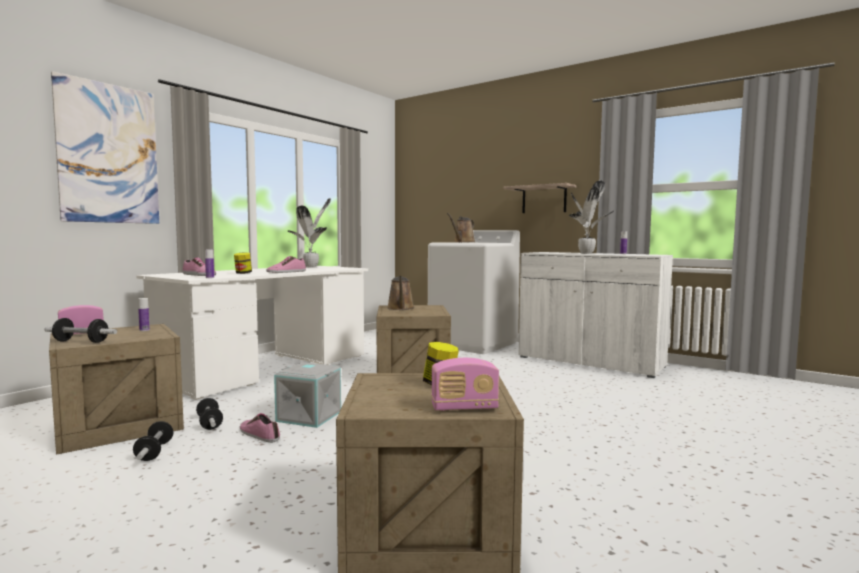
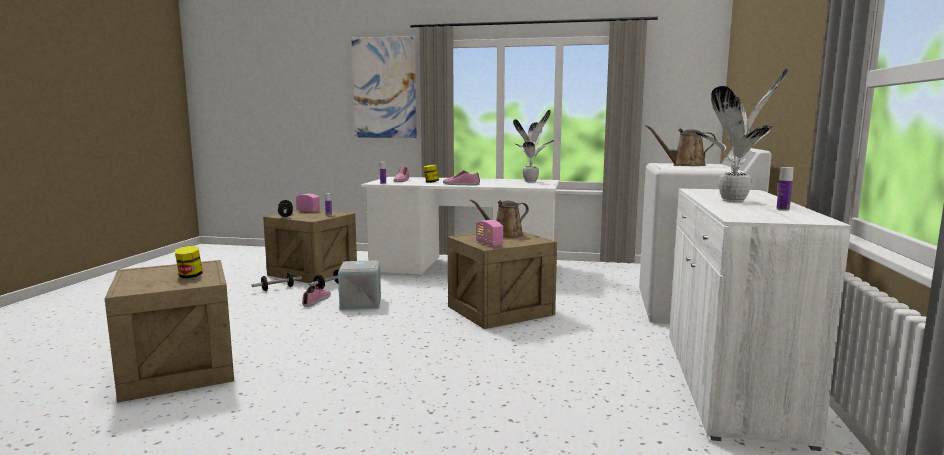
camera: 65 degrees right, 5 degrees up
radio [431,358,499,411] -> radio moved to [476,220,503,247]
shelf [503,183,577,213] -> none

